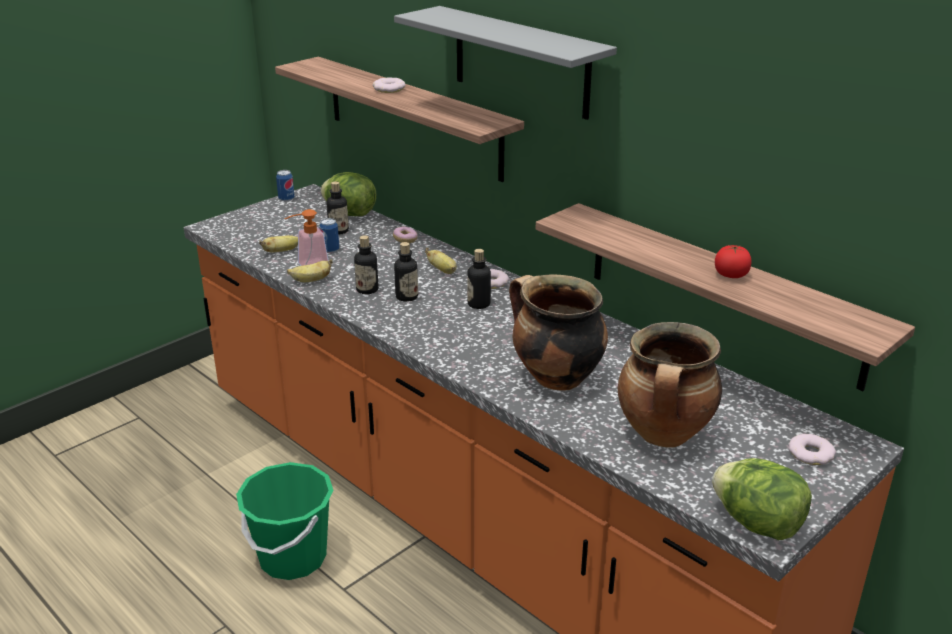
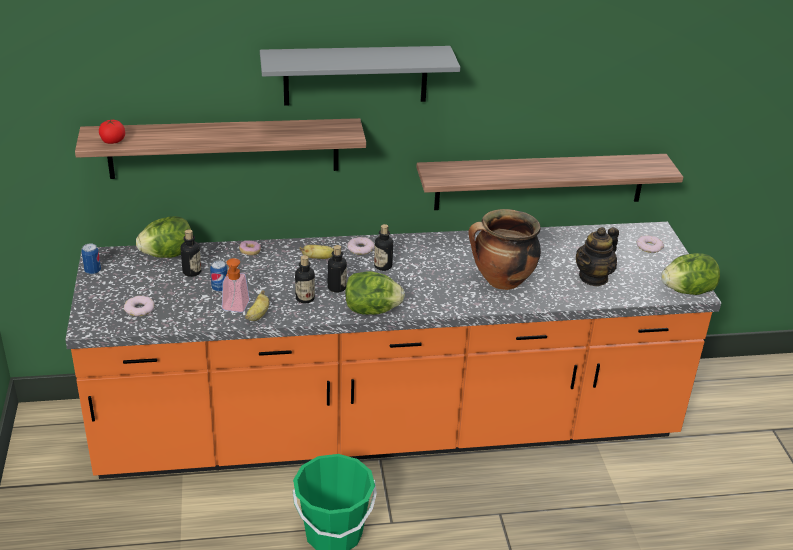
camera: 55 degrees left, 5 degrees up
banana [259,235,298,252] -> none
donut [373,77,406,93] -> donut moved to [124,296,155,316]
cooking pot [618,322,722,448] -> teapot [576,227,619,287]
tomato [715,245,751,278] -> tomato moved to [99,119,125,144]
none -> lettuce [345,271,405,315]

